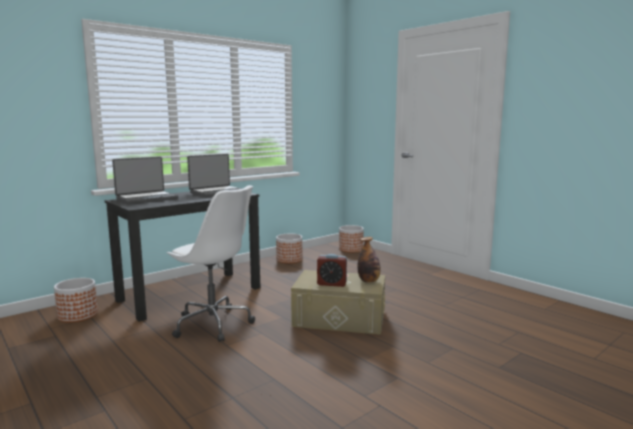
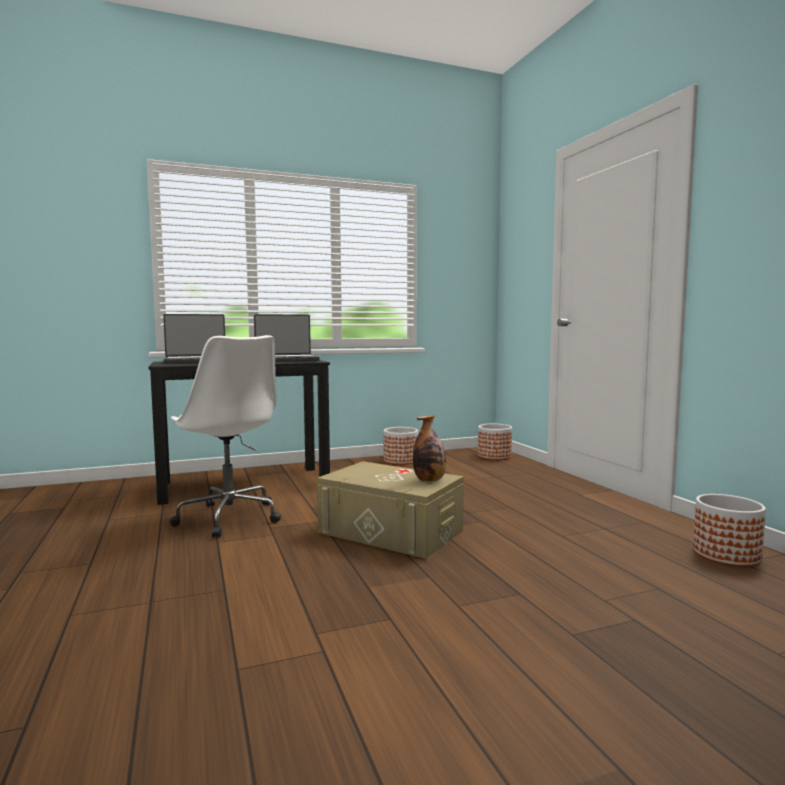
camera: 20 degrees right, 5 degrees down
planter [54,278,98,322] -> planter moved to [693,494,766,567]
alarm clock [317,254,347,287] -> none

